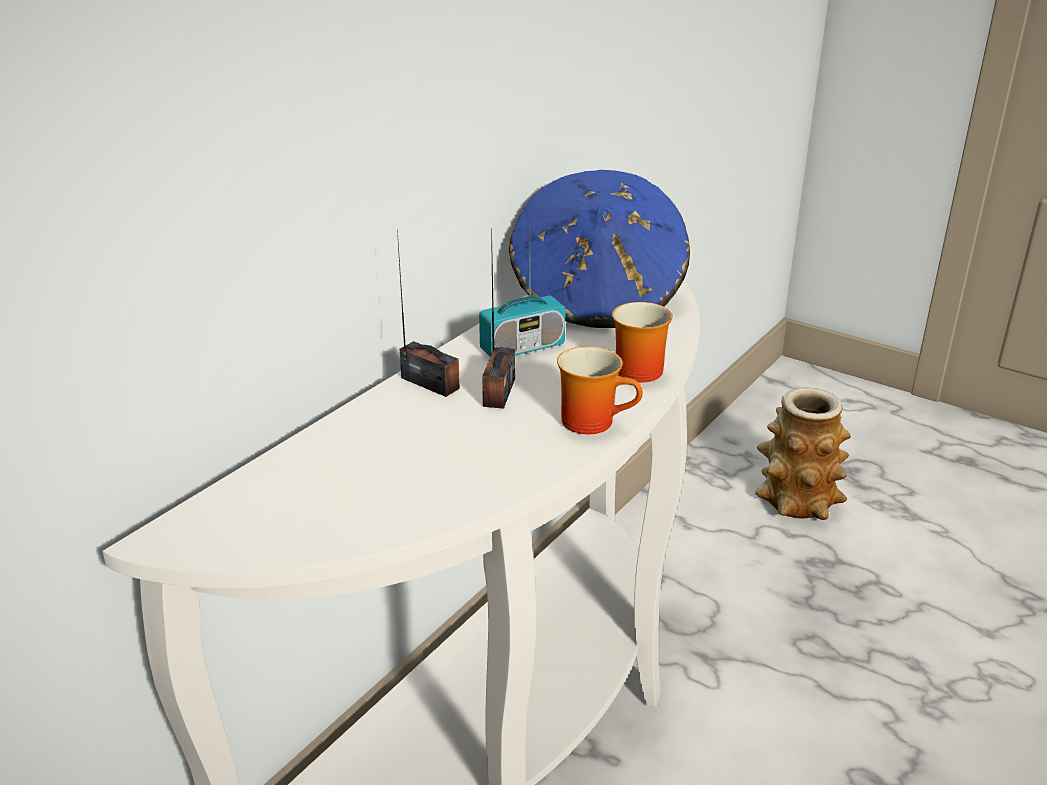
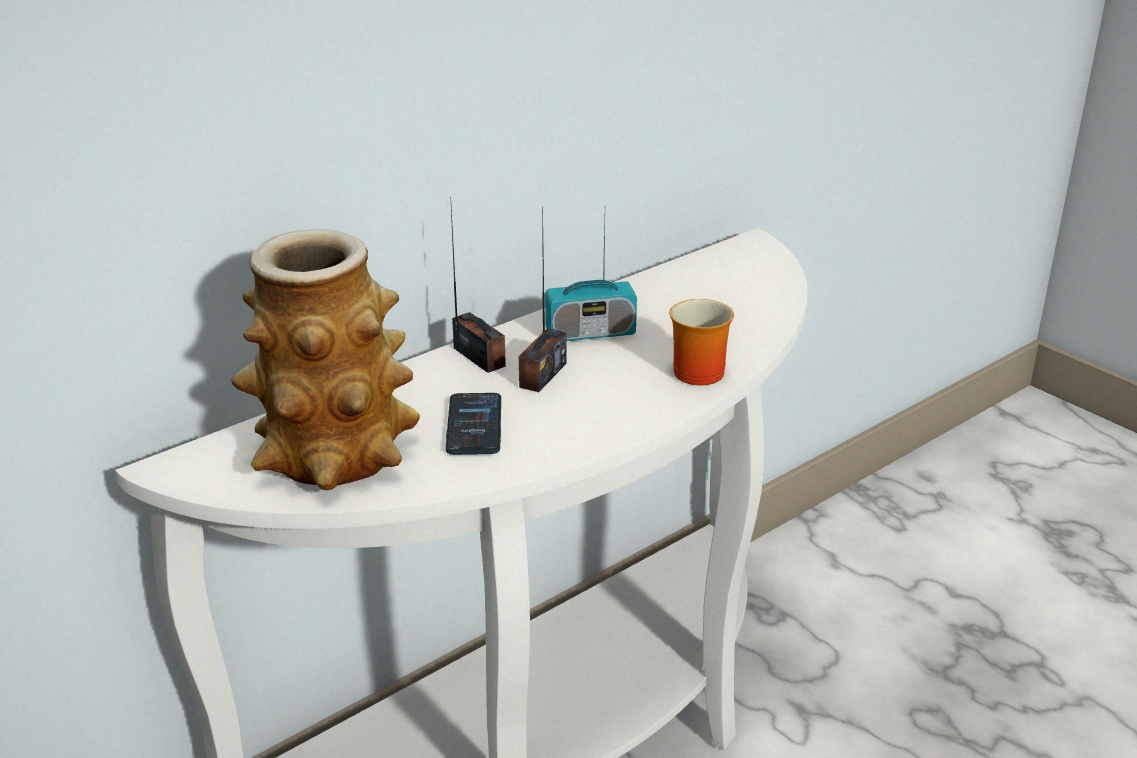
camera: 15 degrees right, 0 degrees up
blue hat [509,170,690,328] -> none
mug [557,346,643,434] -> none
vase [755,388,851,520] -> vase moved to [231,229,420,490]
none -> phone [446,393,501,455]

